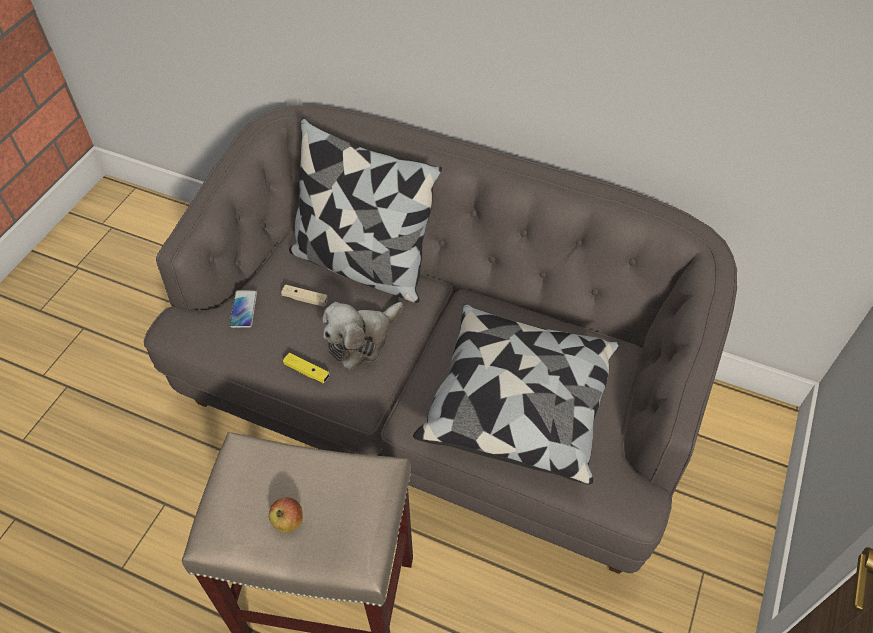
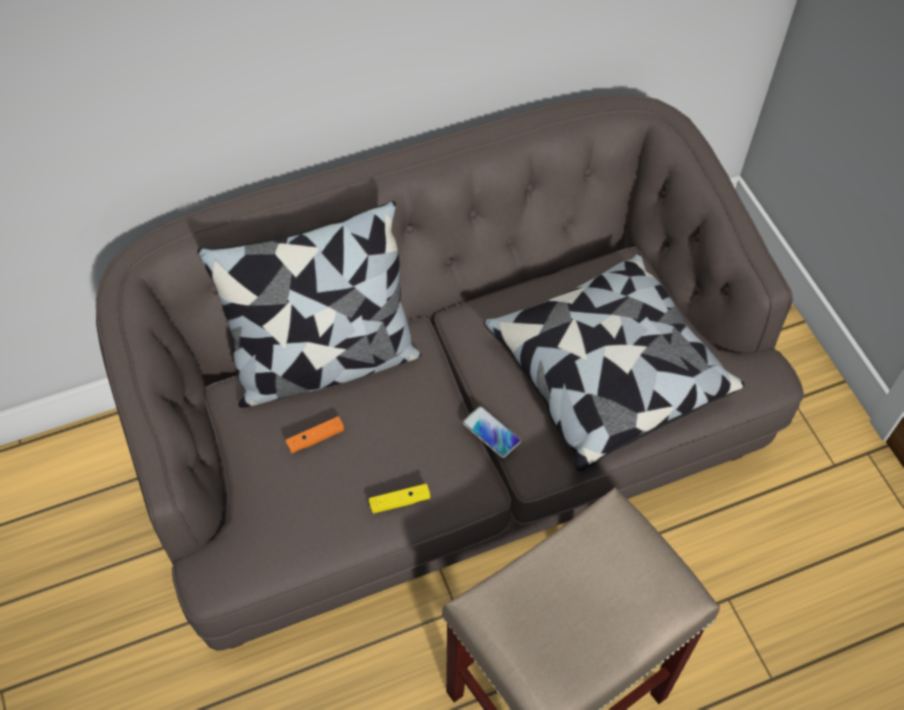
camera: 45 degrees left, 5 degrees up
phone [229,290,257,328] -> phone moved to [462,406,521,458]
apple [269,497,303,532] -> none
beige game controller [281,284,328,307] -> orange game controller [285,416,344,453]
plush toy [322,302,403,370] -> none

